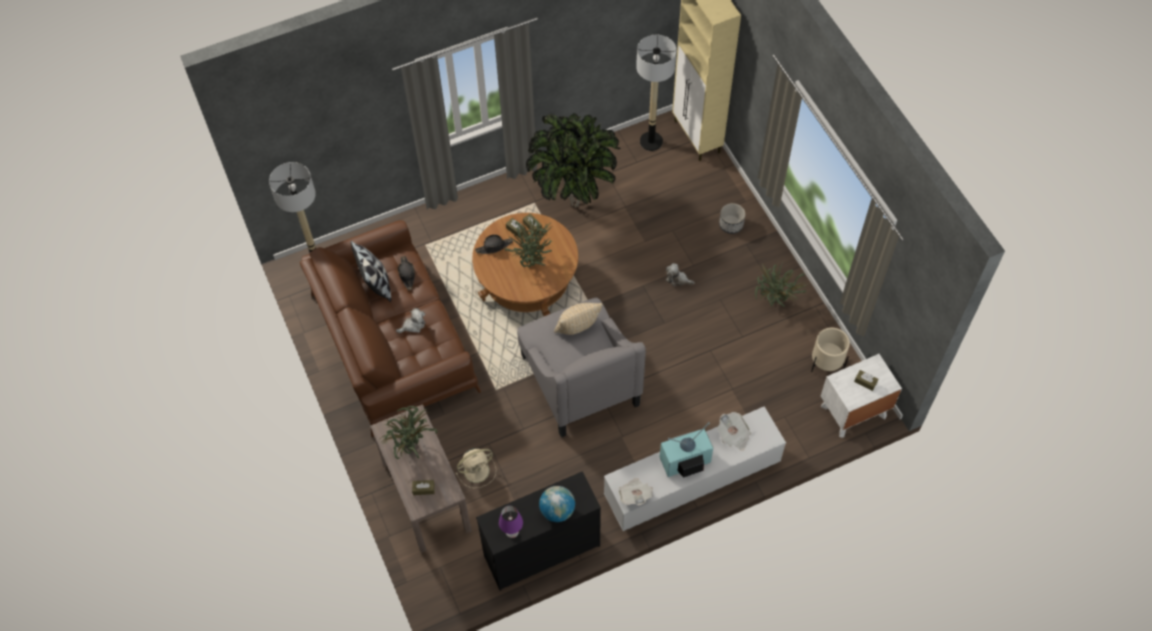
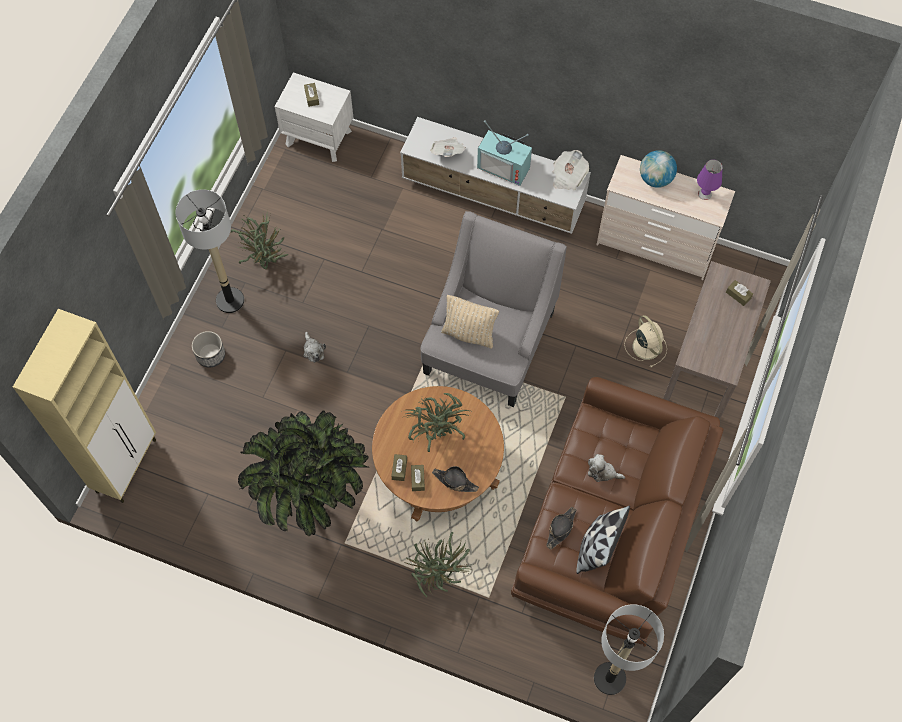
camera: 135 degrees left, 5 degrees up
potted plant [378,406,437,459] -> potted plant moved to [405,532,473,597]
beige fan [456,448,496,488] -> beige fan turned 45 degrees clockwise [624,315,667,367]
black dresser [476,471,601,591] -> beige dresser [596,155,735,280]
floor lamp [636,35,677,151] -> floor lamp moved to [175,189,244,313]
beige planter [811,328,850,372] -> none

